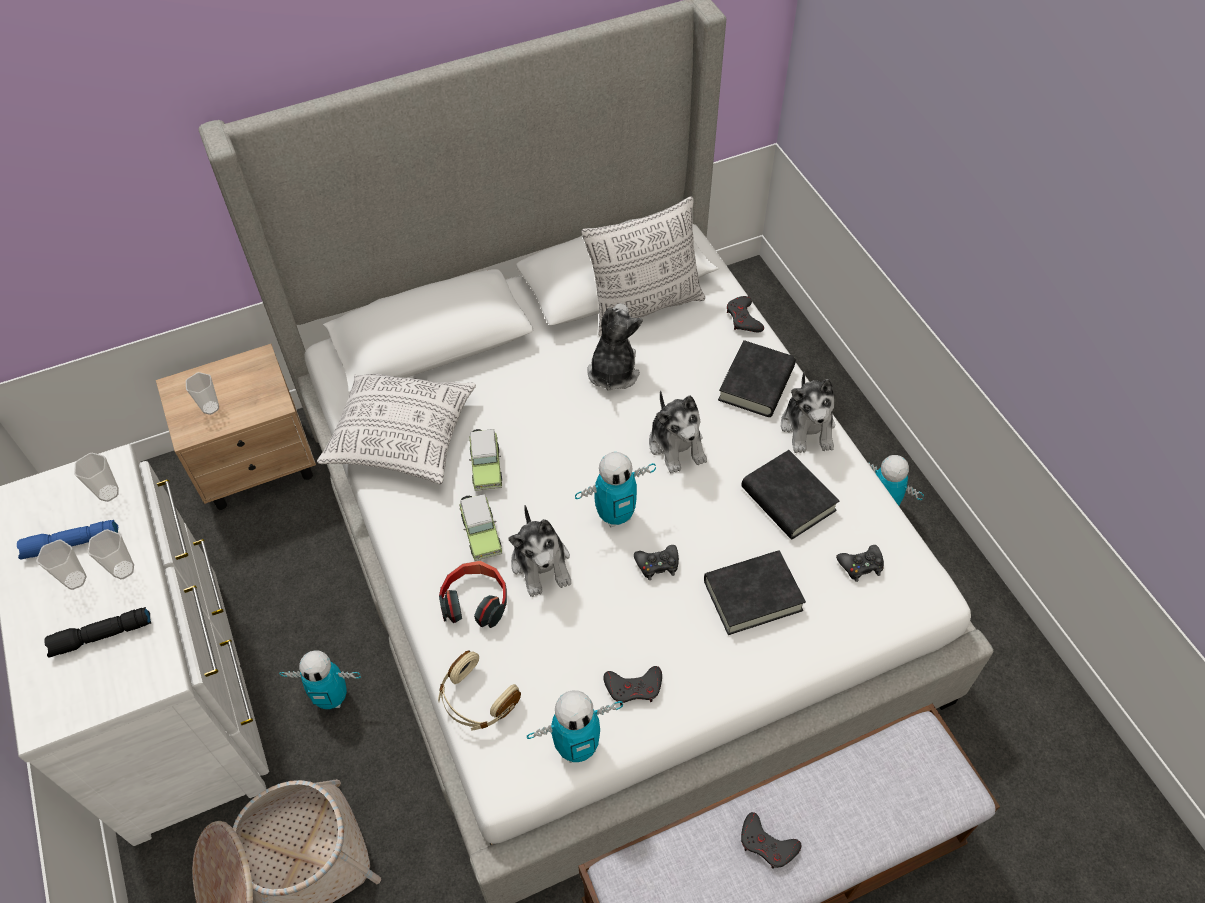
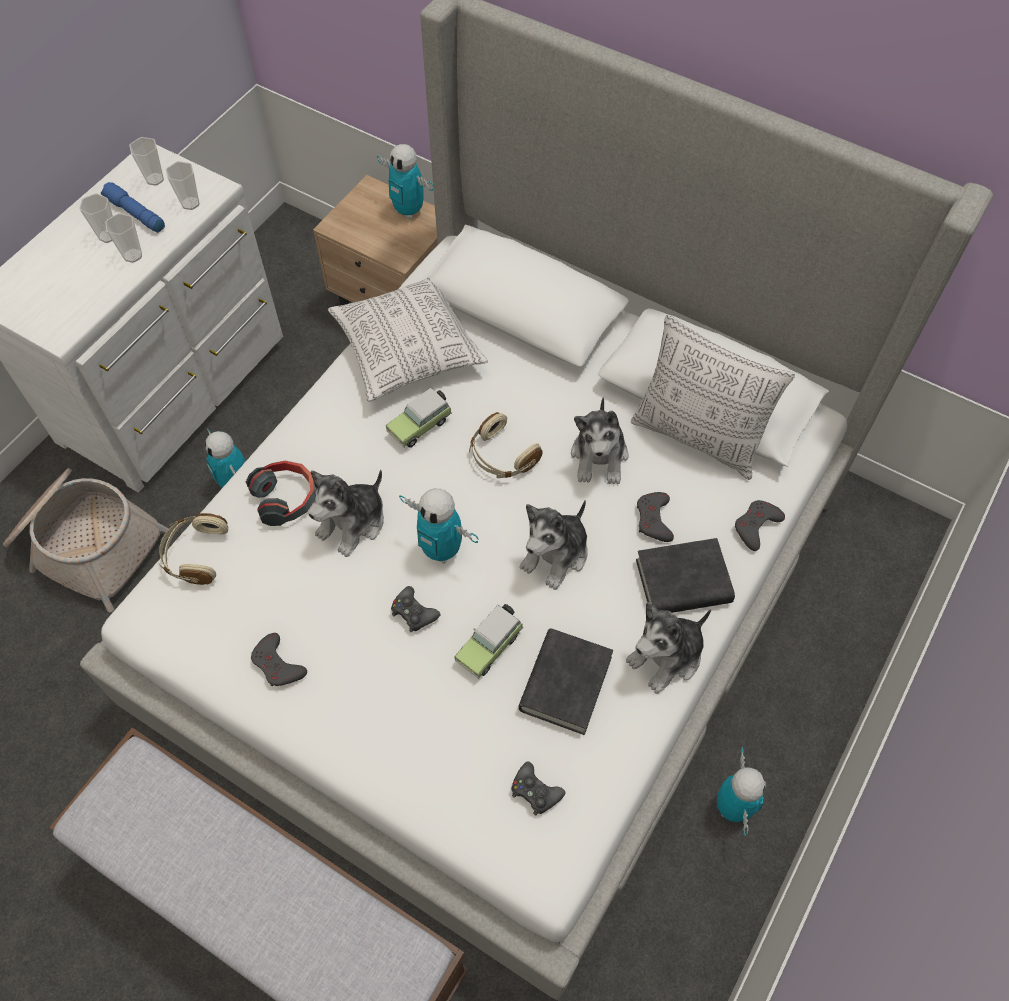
camera: 55 degrees right, 5 degrees up
black flashlight [44,607,152,658] -> none
cup [186,372,219,415] -> cup moved to [129,137,164,186]
toy car [459,494,502,561] -> toy car moved to [454,604,524,679]
toy robot [527,690,623,763] -> toy robot moved to [377,144,433,219]
plush toy [587,303,643,390] -> plush toy turned 120 degrees clockwise [571,397,629,484]
black book [704,550,806,635] -> none
grey game controller [741,812,801,868] -> grey game controller moved to [637,492,674,542]
none -> beige headphones [469,412,543,478]

